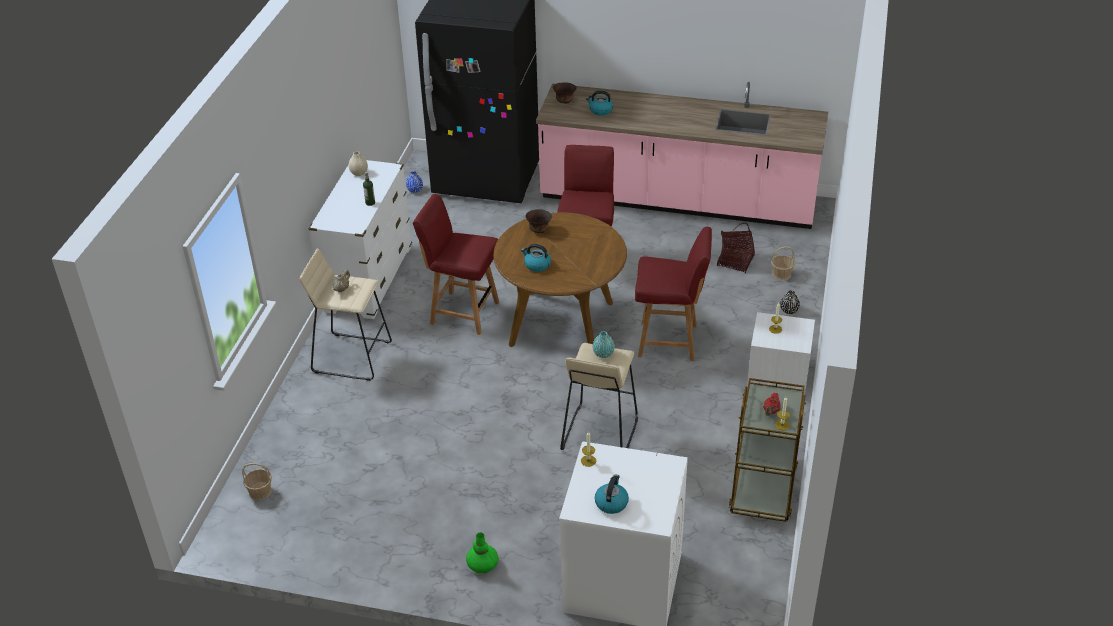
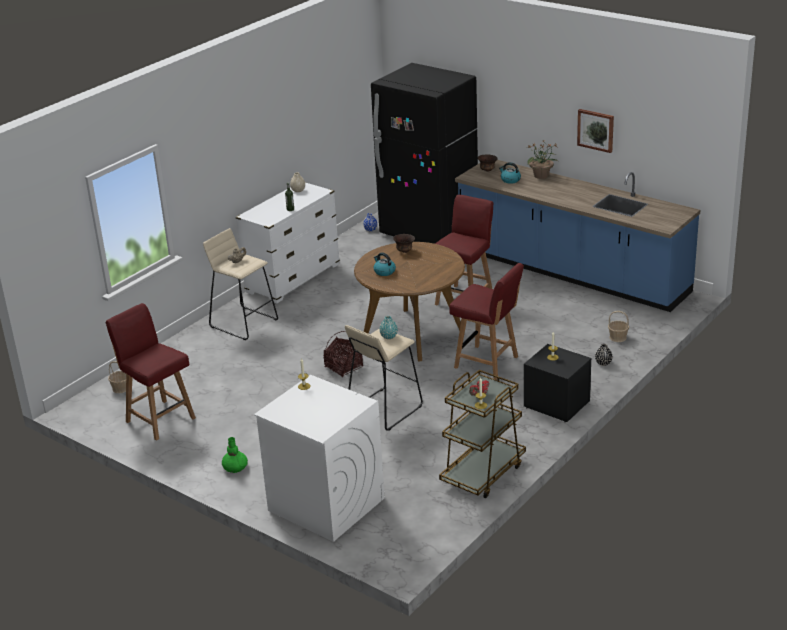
camera: 25 degrees right, 10 degrees down
red chair [413,194,500,335] -> red chair moved to [105,303,196,441]
pink counter [536,82,828,229] -> blue counter [455,160,700,312]
kettle [595,475,629,514] -> none
basket [717,223,755,273] -> basket moved to [324,331,363,377]
white nightstand [747,312,815,395] -> black nightstand [524,344,591,422]
none -> potted plant [527,140,559,179]
none -> picture [577,109,614,153]

